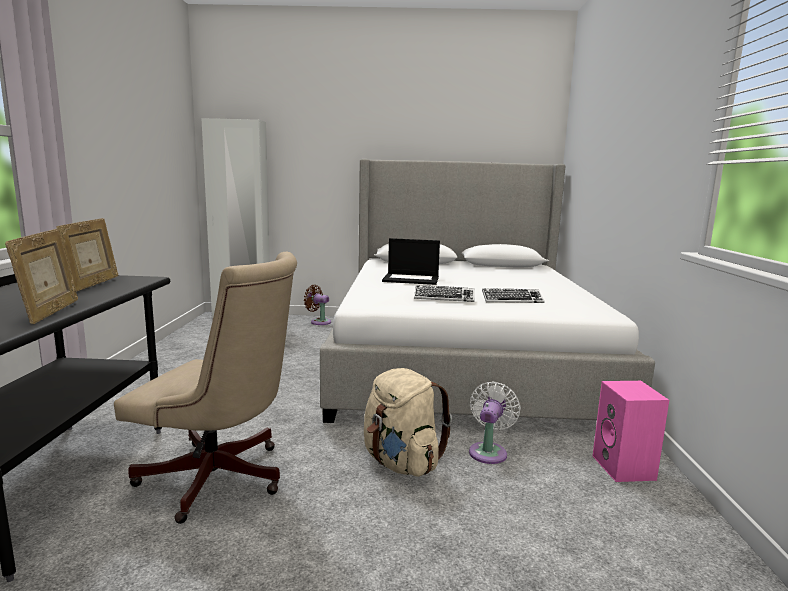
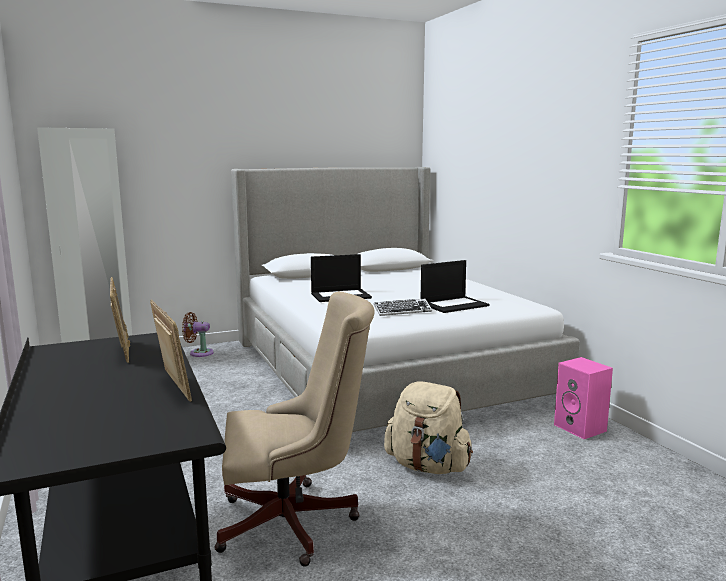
camera: 25 degrees left, 0 degrees up
white fan [469,382,521,464] -> none
keyboard [482,288,545,303] -> laptop [420,260,489,313]

